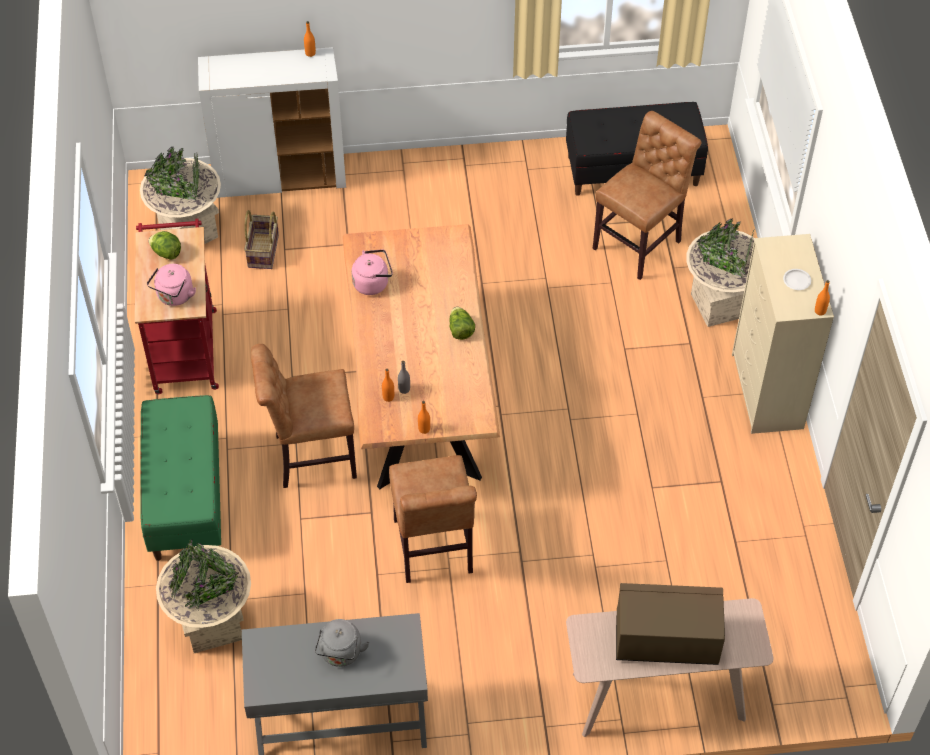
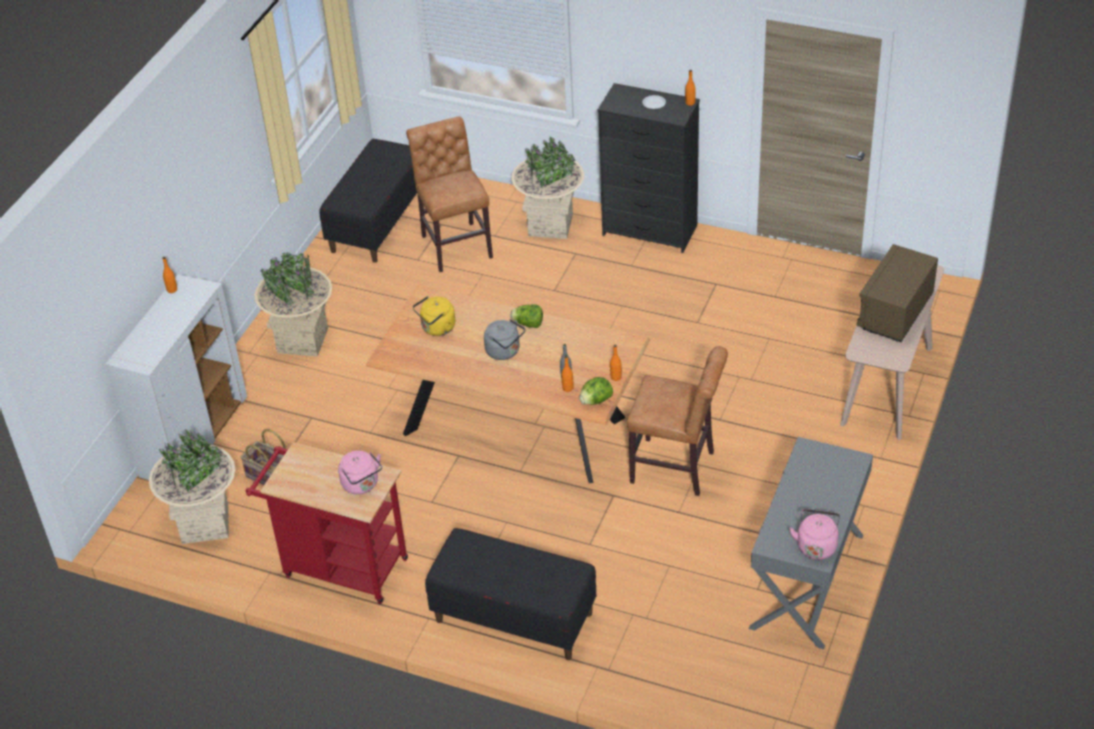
camera: 60 degrees left, 10 degrees down
green bench [140,395,221,561] -> black bench [425,528,596,660]
lettuce [148,231,181,260] -> lettuce moved to [579,377,613,405]
beige planter [156,539,251,653] -> beige planter moved to [255,252,332,357]
brown chair [251,344,357,488] -> none
grey kettle [315,619,370,667] -> grey kettle moved to [484,319,525,360]
pink kettle [352,249,393,295] -> pink kettle moved to [789,509,840,560]
beige dresser [732,234,834,434] -> black dresser [598,83,700,253]
none -> yellow kettle [413,296,455,336]

